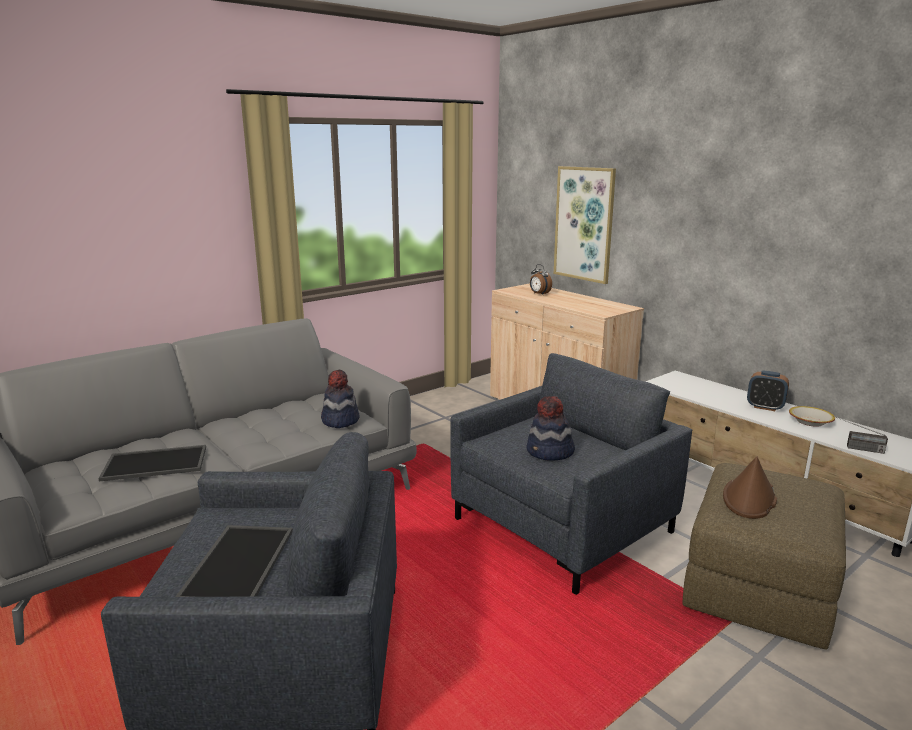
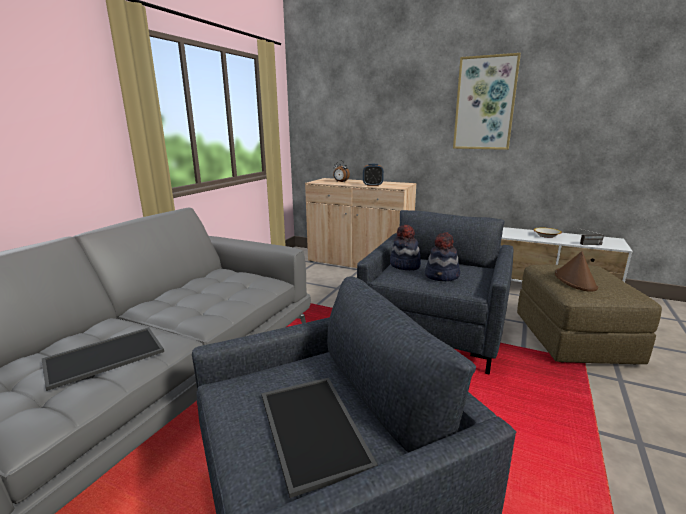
camera: 25 degrees left, 0 degrees up
hat [321,370,360,428] -> hat moved to [390,224,421,270]
picture [554,166,616,284] -> picture moved to [453,53,521,150]
alarm clock [747,371,789,411] -> alarm clock moved to [363,164,384,186]

